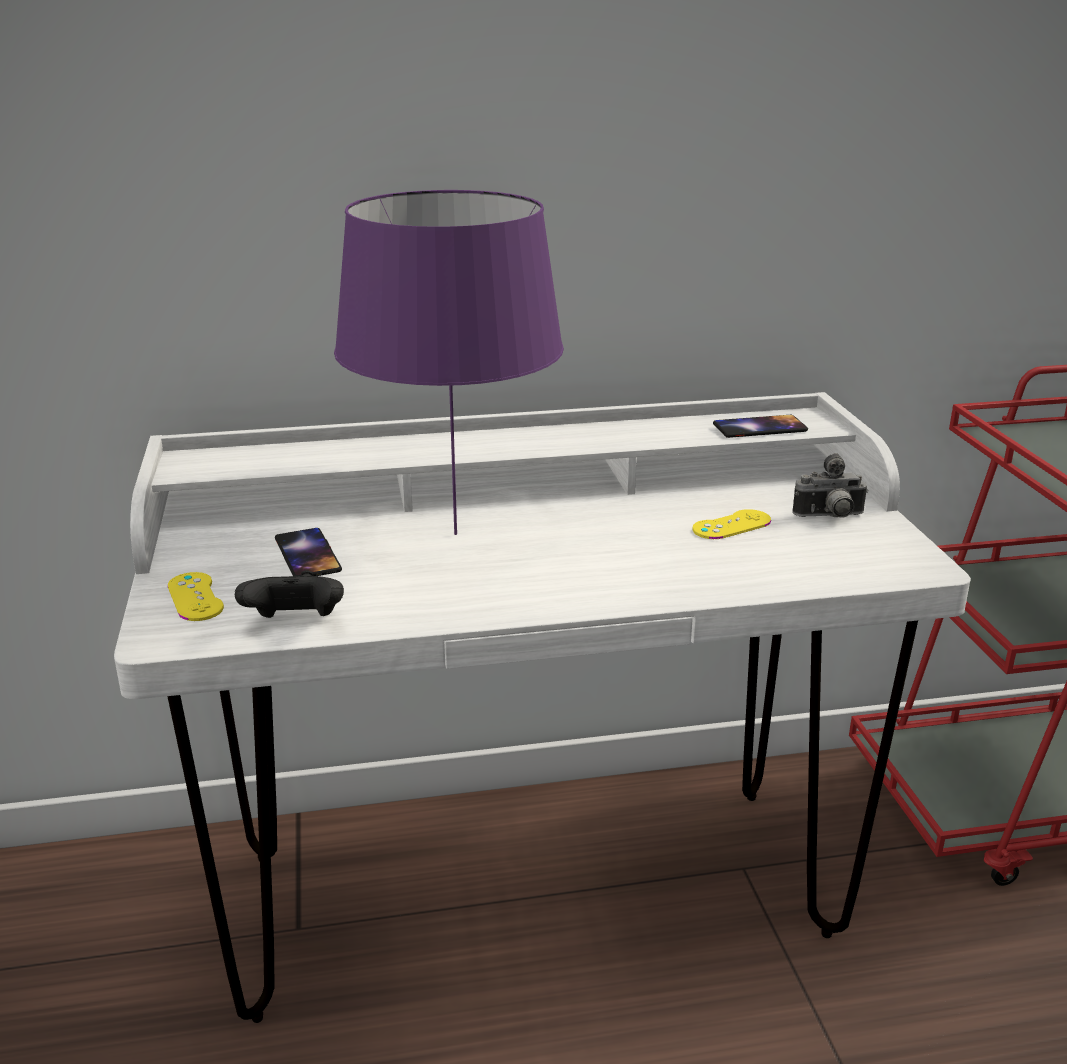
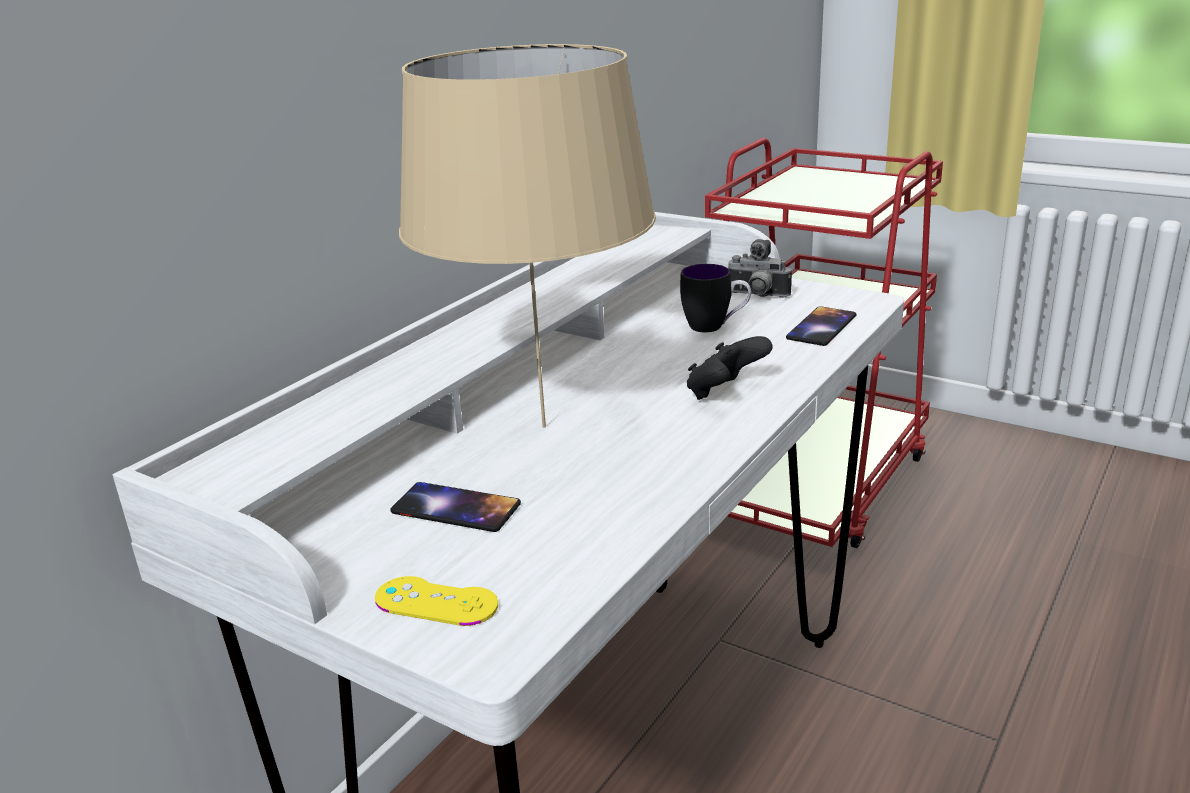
camera: 45 degrees left, 0 degrees up
black game controller [235,570,344,618] -> black game controller moved to [687,336,773,400]
purple table lamp [334,190,564,535] -> beige table lamp [399,44,656,428]
yellow game controller [693,509,771,539] -> mug [680,264,751,332]
phone [713,415,808,438] -> phone moved to [786,306,857,346]
camera [792,453,869,517] -> camera turned 75 degrees clockwise [728,239,792,298]

